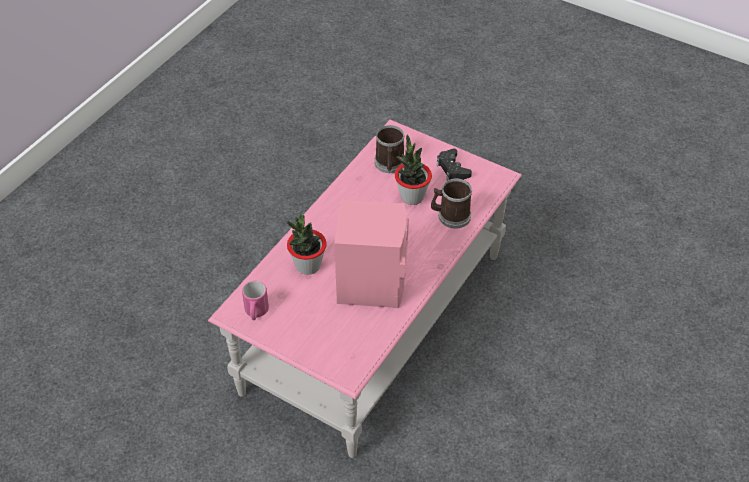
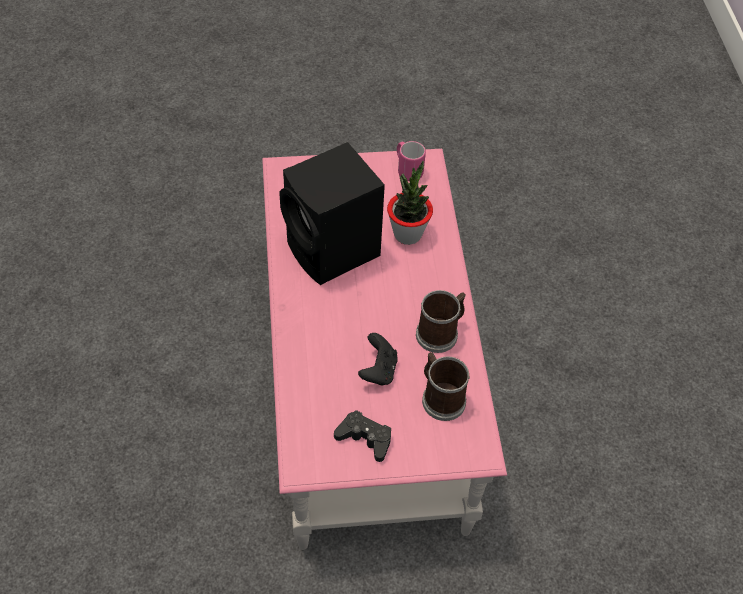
camera: 140 degrees right, 5 degrees up
pink speaker [334,200,409,308] -> black speaker [279,142,385,285]
potted plant [395,134,432,205] -> black game controller [358,333,398,386]
mug [431,179,472,229] -> mug moved to [416,290,465,353]

